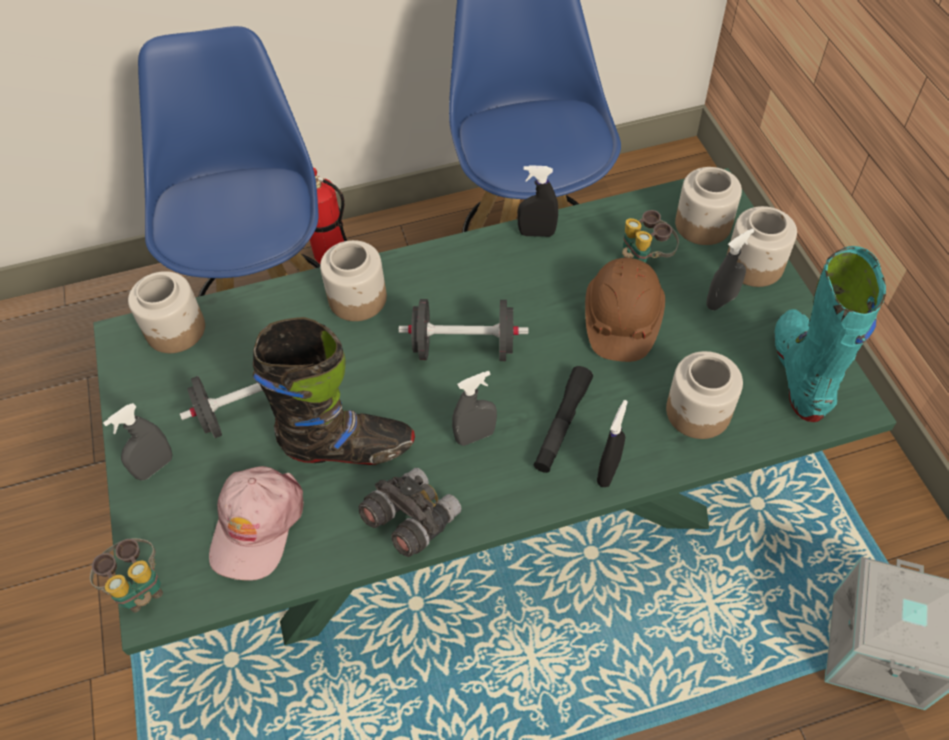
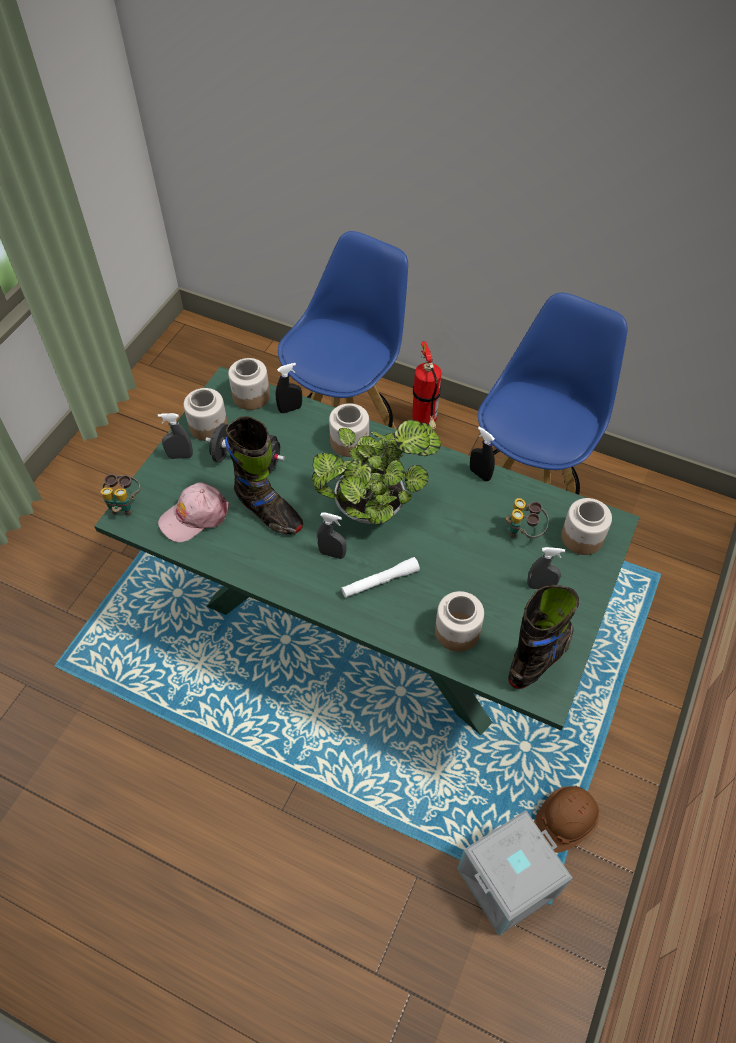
camera: 40 degrees right, 0 degrees up
grey binoculars [358,468,462,557] -> none
black dumbbell [399,299,528,361] -> potted plant [312,420,441,524]
black flashlight [534,366,593,473] -> white flashlight [341,557,420,598]
brown hard hat [585,258,665,362] -> brown hard hat moved to [534,786,600,853]
black spray bottle [597,400,628,487] -> black spray bottle moved to [276,363,302,413]
jar [726,206,797,287] -> jar moved to [184,388,228,441]
turquoise boot [774,246,886,422] -> black boot [508,585,579,689]

